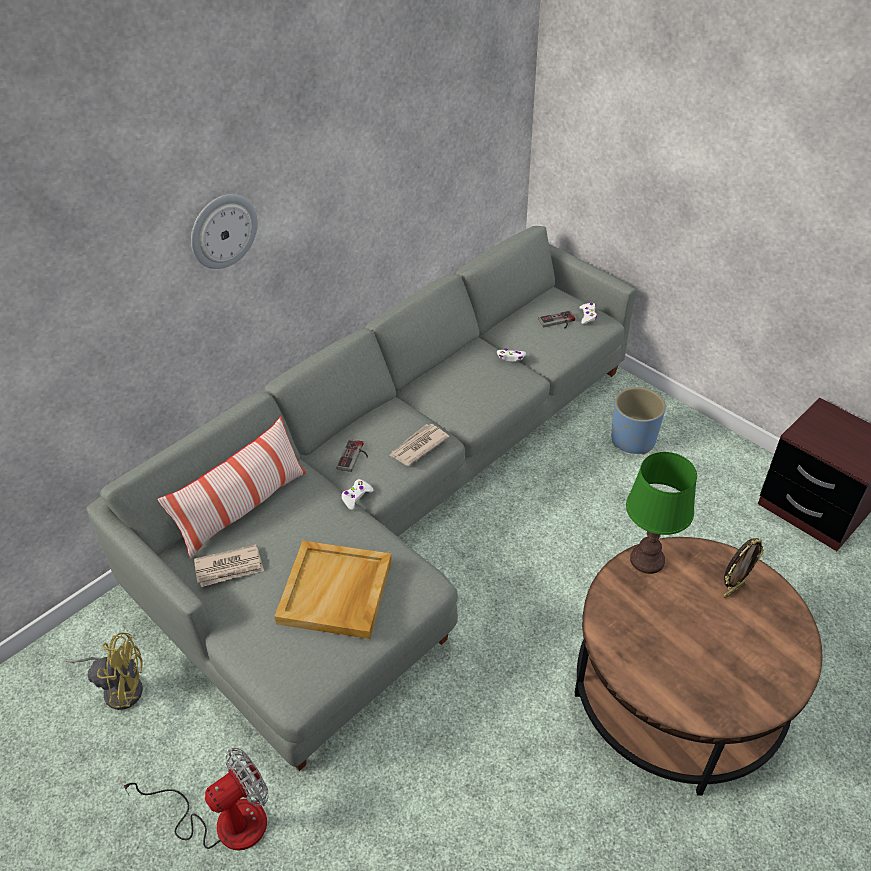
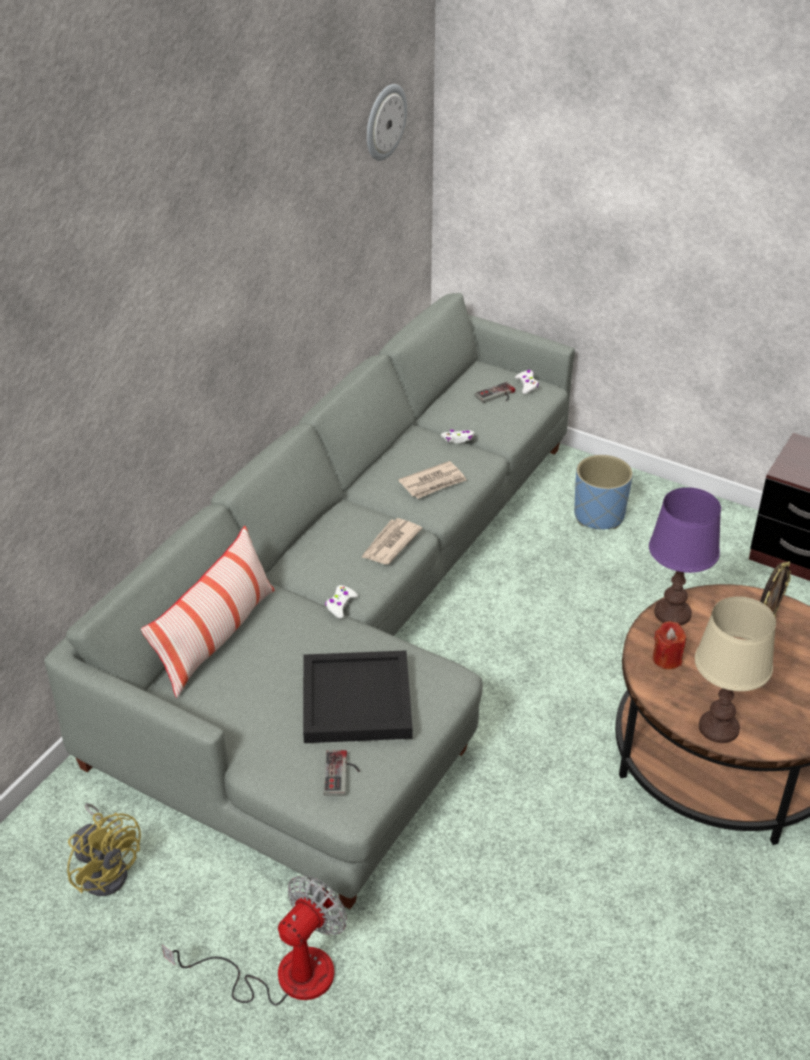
camera: 15 degrees left, 5 degrees down
yellow fan [65,632,143,710] -> yellow fan turned 60 degrees clockwise [67,803,141,896]
wall clock [191,194,258,269] -> wall clock moved to [367,84,407,161]
newspaper [194,544,264,587] -> newspaper moved to [398,461,467,499]
beige tray [274,541,392,639] -> black tray [303,650,413,743]
game controller [337,439,368,472] -> game controller moved to [324,750,359,796]
green table lamp [626,452,697,574] -> purple table lamp [649,487,721,625]
none -> red candle [653,621,686,669]
none -> beige table lamp [695,596,776,743]

